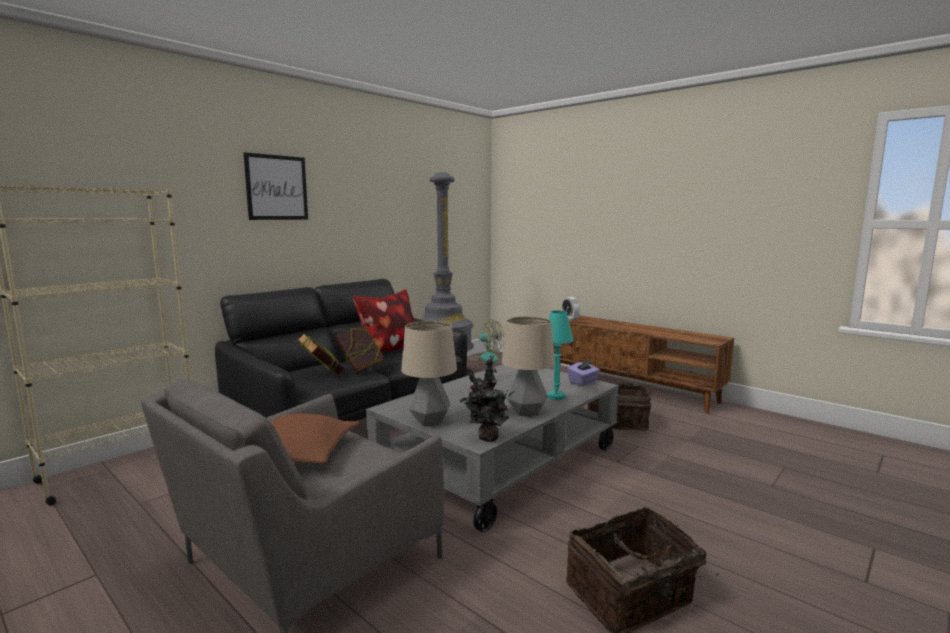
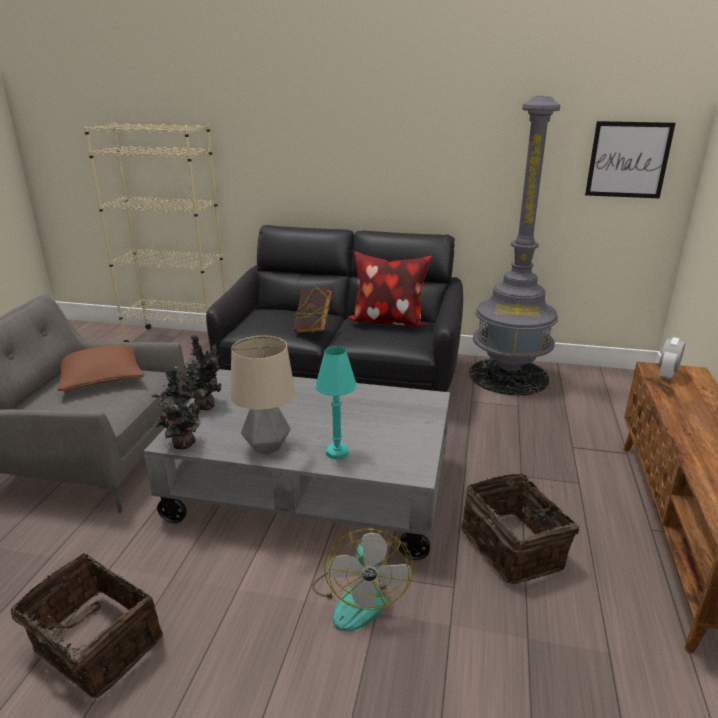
camera: 60 degrees right, 15 degrees up
picture [244,152,308,220] -> picture moved to [585,121,676,198]
book [297,333,344,375] -> none
table lamp [401,321,457,426] -> potted plant [179,335,221,410]
fan [467,320,504,362] -> fan moved to [312,529,414,631]
purple tissue box [567,359,600,386] -> none

